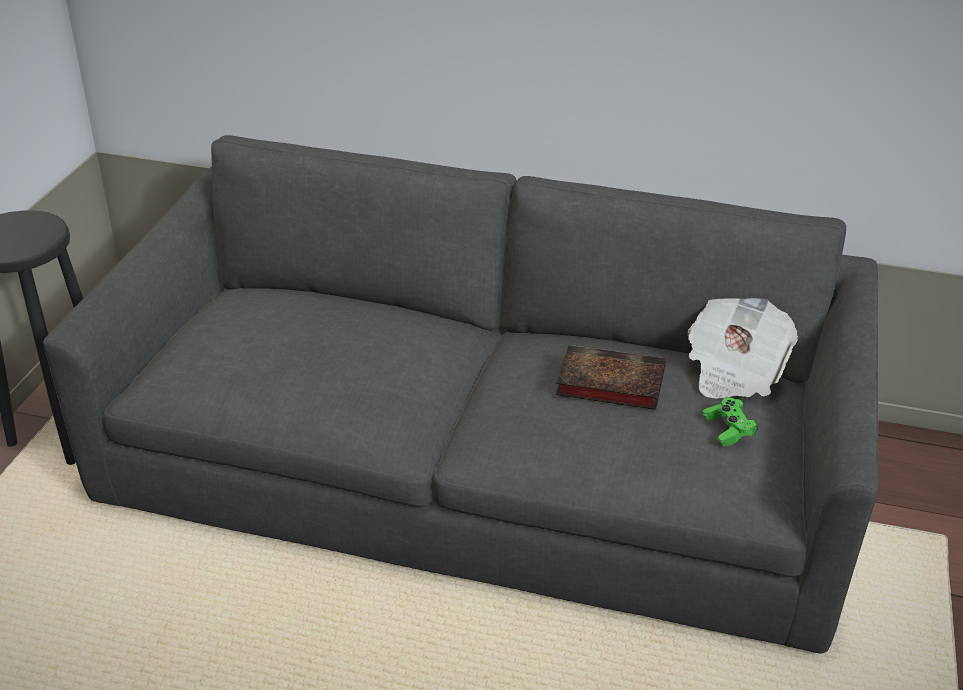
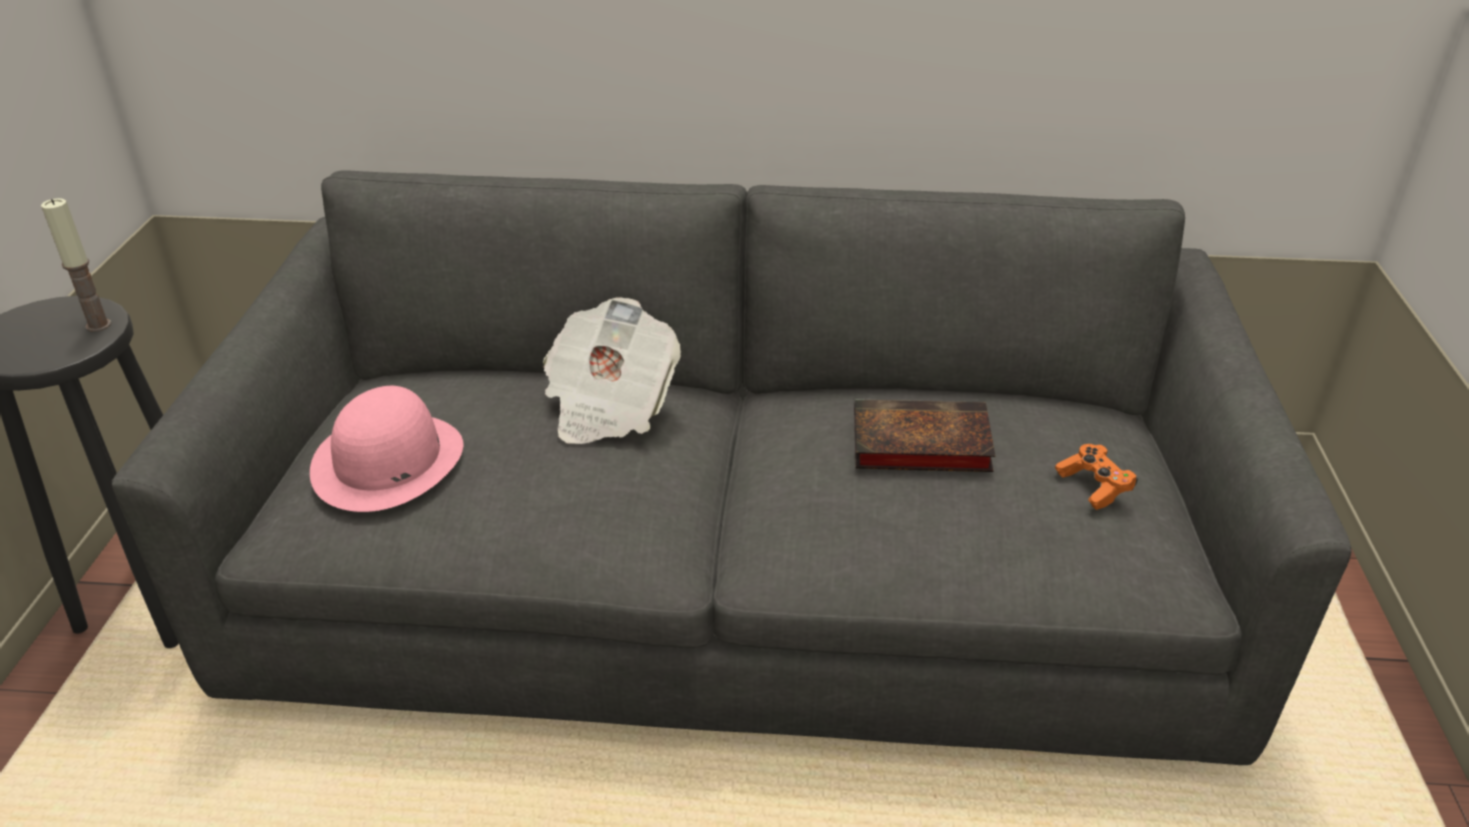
camera: 10 degrees left, 0 degrees up
newspaper [687,298,798,399] -> newspaper moved to [543,297,681,444]
green game controller [702,398,758,446] -> orange game controller [1055,444,1138,510]
none -> candle [41,198,111,332]
none -> pink hat [310,386,463,512]

